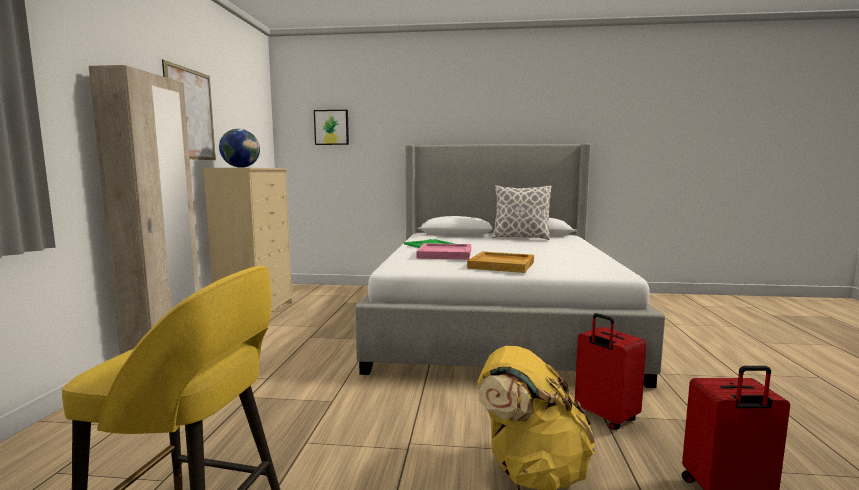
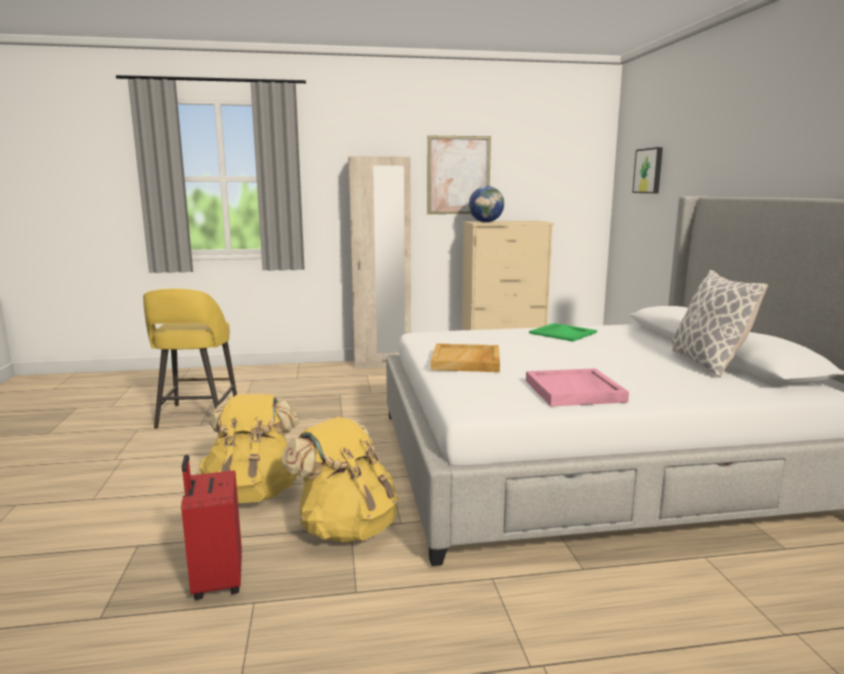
camera: 75 degrees right, 5 degrees up
pink tray [416,243,471,260] -> pink tray moved to [526,368,629,406]
red suitcase [575,313,646,430] -> yellow backpack [282,417,398,543]

